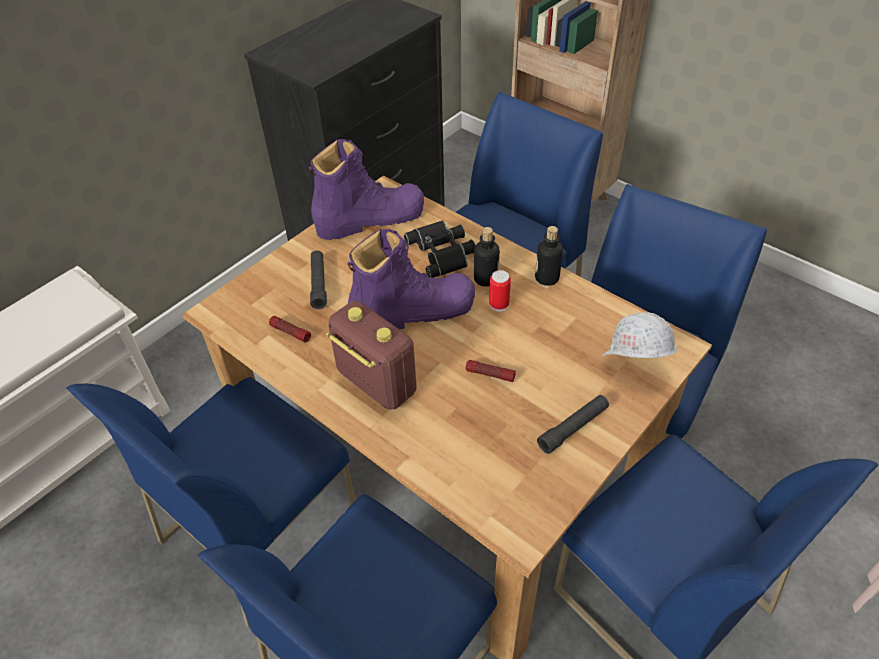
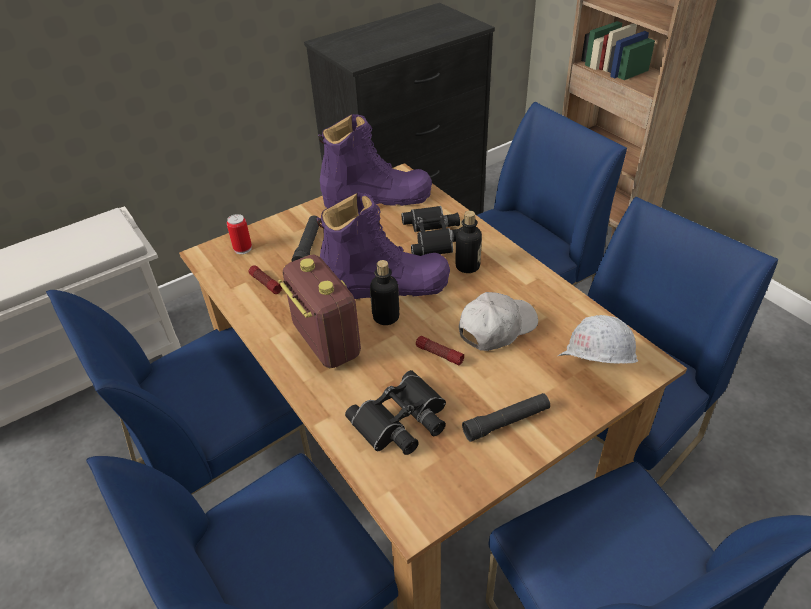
camera: 15 degrees right, 5 degrees down
can [489,270,511,311] -> can moved to [227,214,252,254]
bottle [535,226,563,286] -> bottle moved to [370,260,400,325]
none -> black binoculars [345,370,446,455]
none -> white cap [459,292,538,351]

